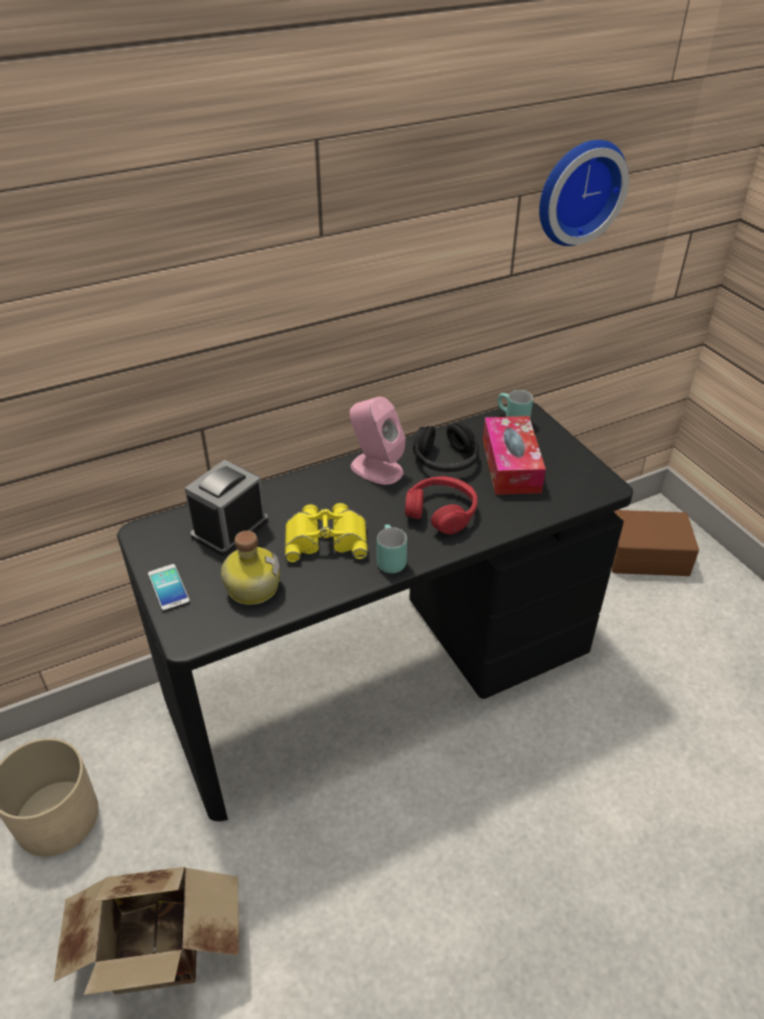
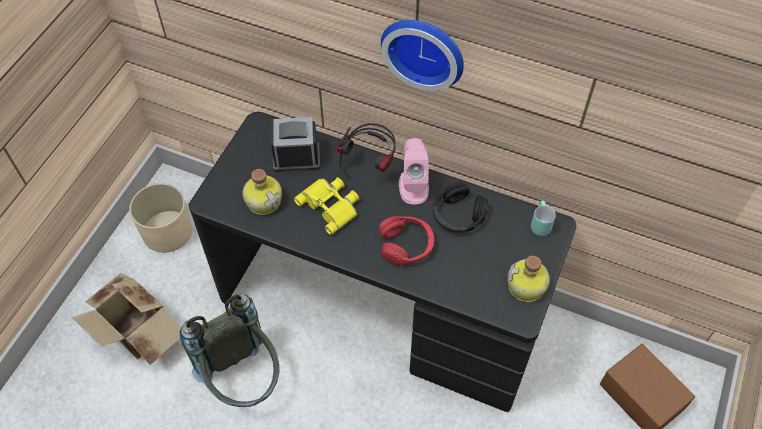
camera: 50 degrees right, 15 degrees up
phone [148,564,190,612] -> none
turquoise mug [377,524,407,573] -> none
tissue box [483,416,546,495] -> none
wall clock [539,140,629,246] -> wall clock moved to [381,20,464,91]
none -> grey backpack [180,294,280,407]
none -> headphones [337,123,396,178]
none -> bottle [507,256,550,302]

